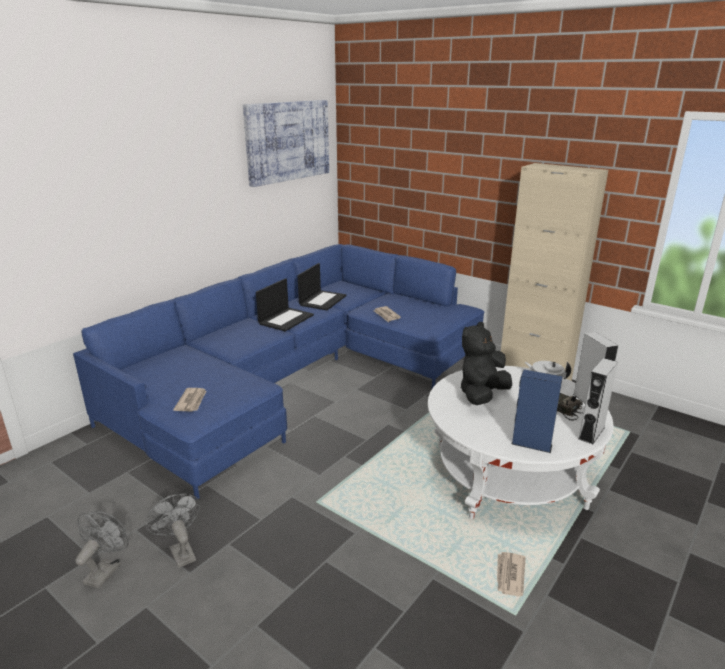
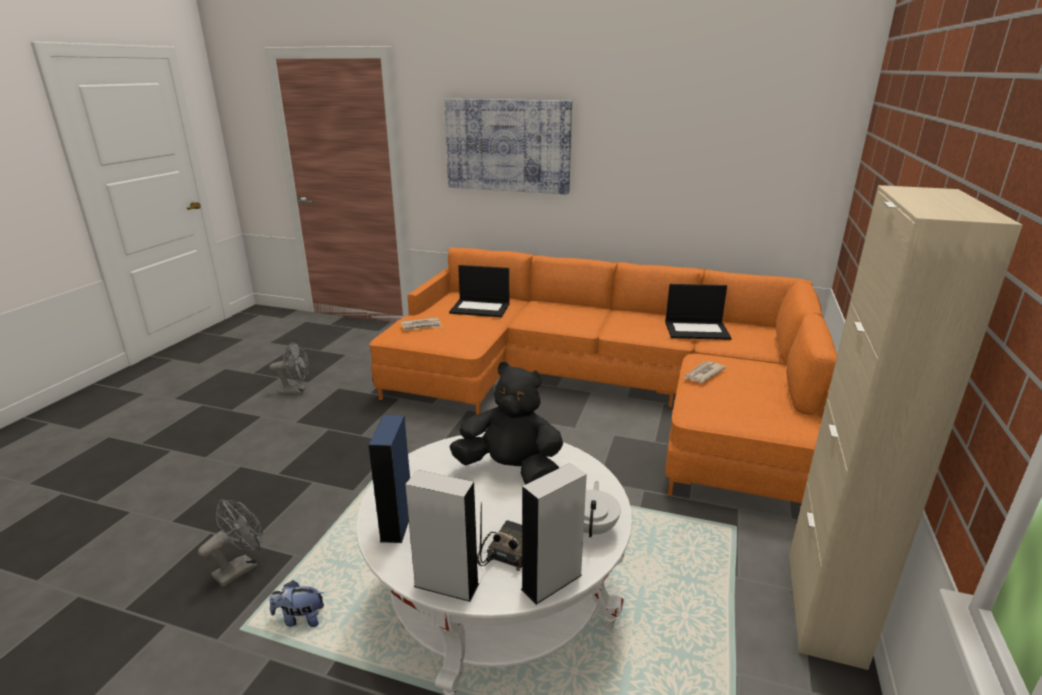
camera: 70 degrees right, 0 degrees up
blue sofa [73,244,484,500] -> orange sofa [369,247,837,503]
grey fan [145,494,200,568] -> grey fan moved to [198,499,263,587]
picture [243,100,329,187] -> picture moved to [444,99,572,195]
laptop [256,278,314,331] -> laptop moved to [449,265,509,317]
newspaper [497,552,526,596] -> plush toy [270,580,324,627]

